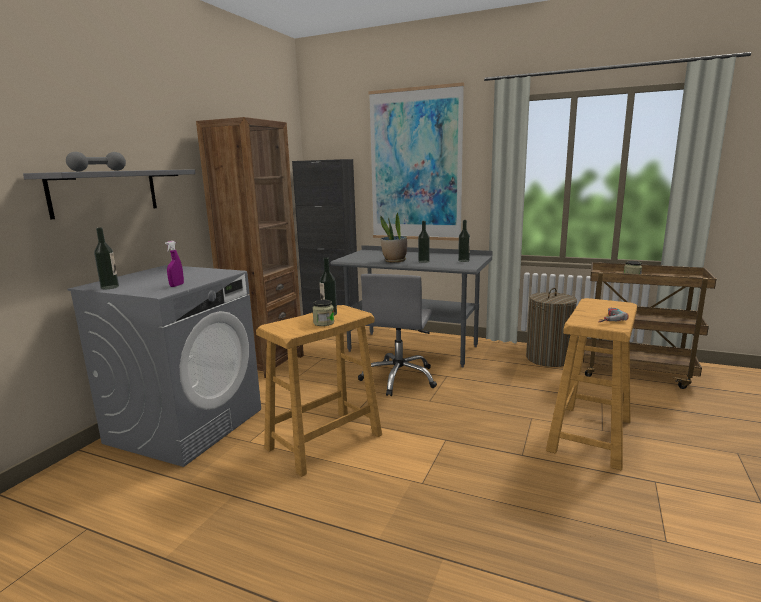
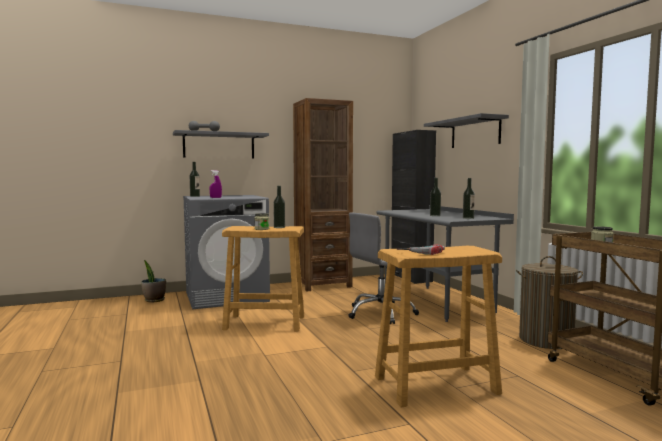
camera: 45 degrees right, 10 degrees down
picture [368,82,464,241] -> grey shelf [424,113,509,148]
potted plant [380,213,407,263] -> potted plant moved to [141,260,166,302]

